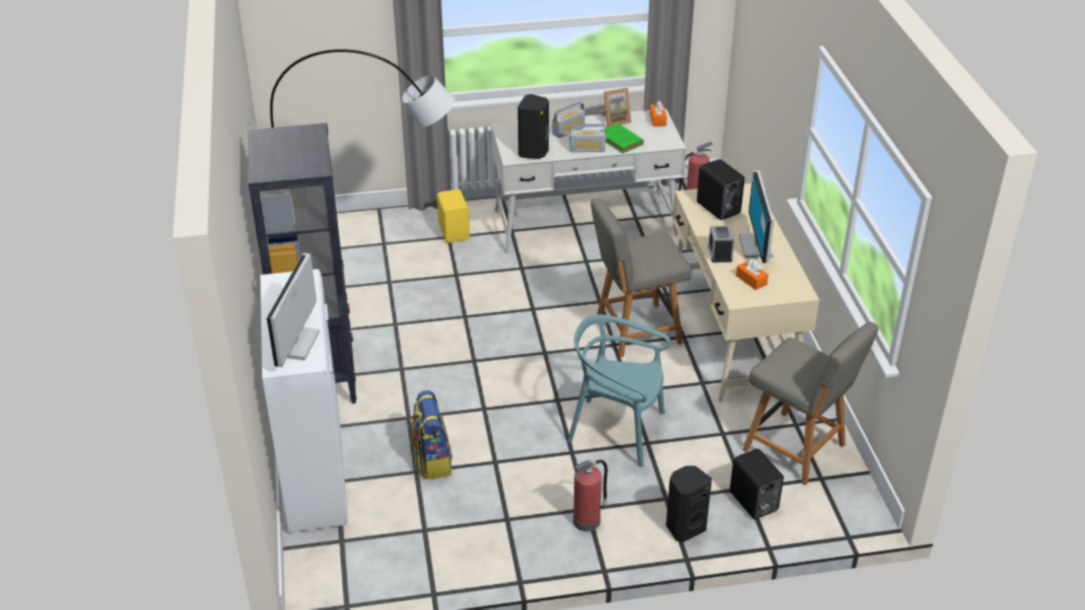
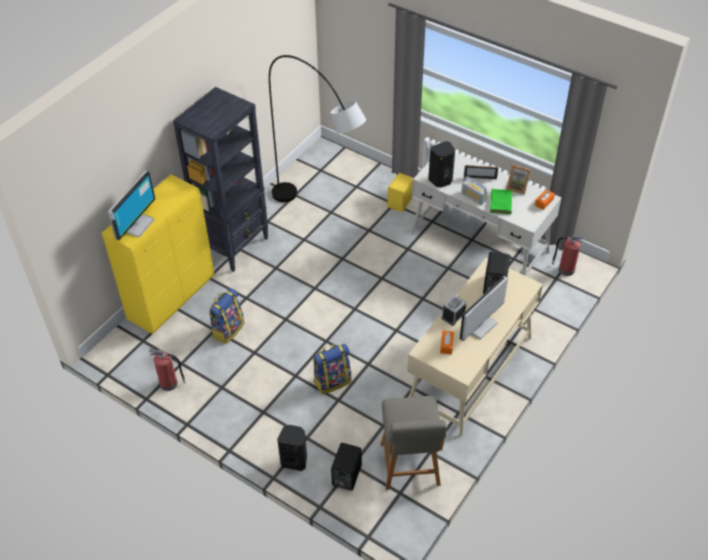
camera: 45 degrees right, 10 degrees up
white cabinet [260,269,348,532] -> yellow cabinet [102,174,214,334]
monitor [267,253,319,367] -> monitor turned 150 degrees clockwise [108,170,156,240]
radio [552,102,585,138] -> picture frame [464,165,498,179]
turquoise chair [567,315,671,467] -> backpack [313,344,351,394]
fire extinguisher [573,460,608,532] -> fire extinguisher moved to [149,348,186,391]
grey chair [591,198,691,357] -> none

